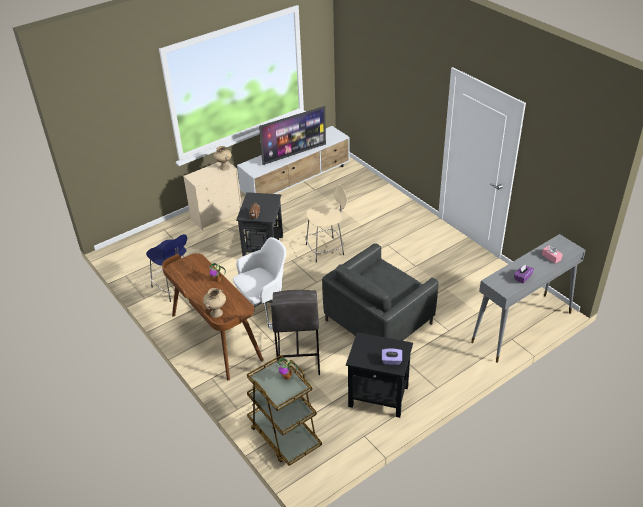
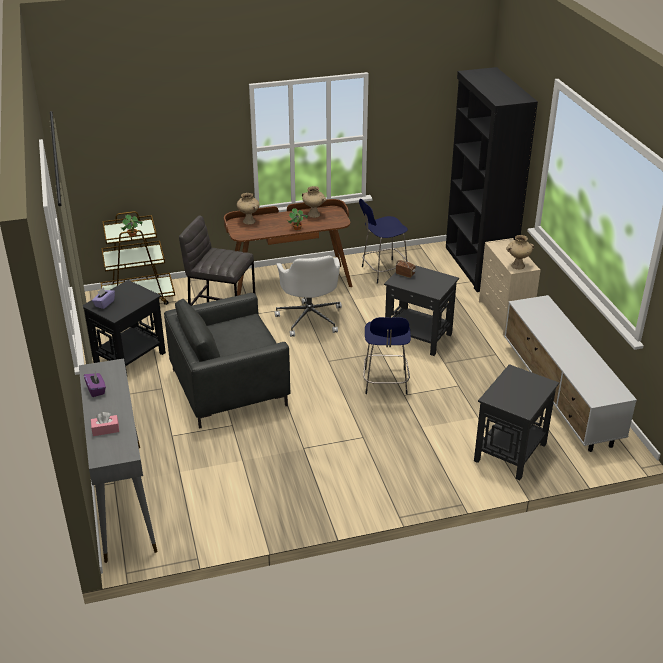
camera: 110 degrees right, 5 degrees down
television [259,106,326,165] -> none
beige stool [305,184,347,263] -> blue stool [363,317,411,395]
grey armchair [322,243,439,341] -> grey armchair turned 90 degrees counterclockwise [164,293,290,429]
none -> beige vase [302,186,326,218]
none -> black bookcase [446,67,538,292]
none -> black side table [474,364,559,480]

